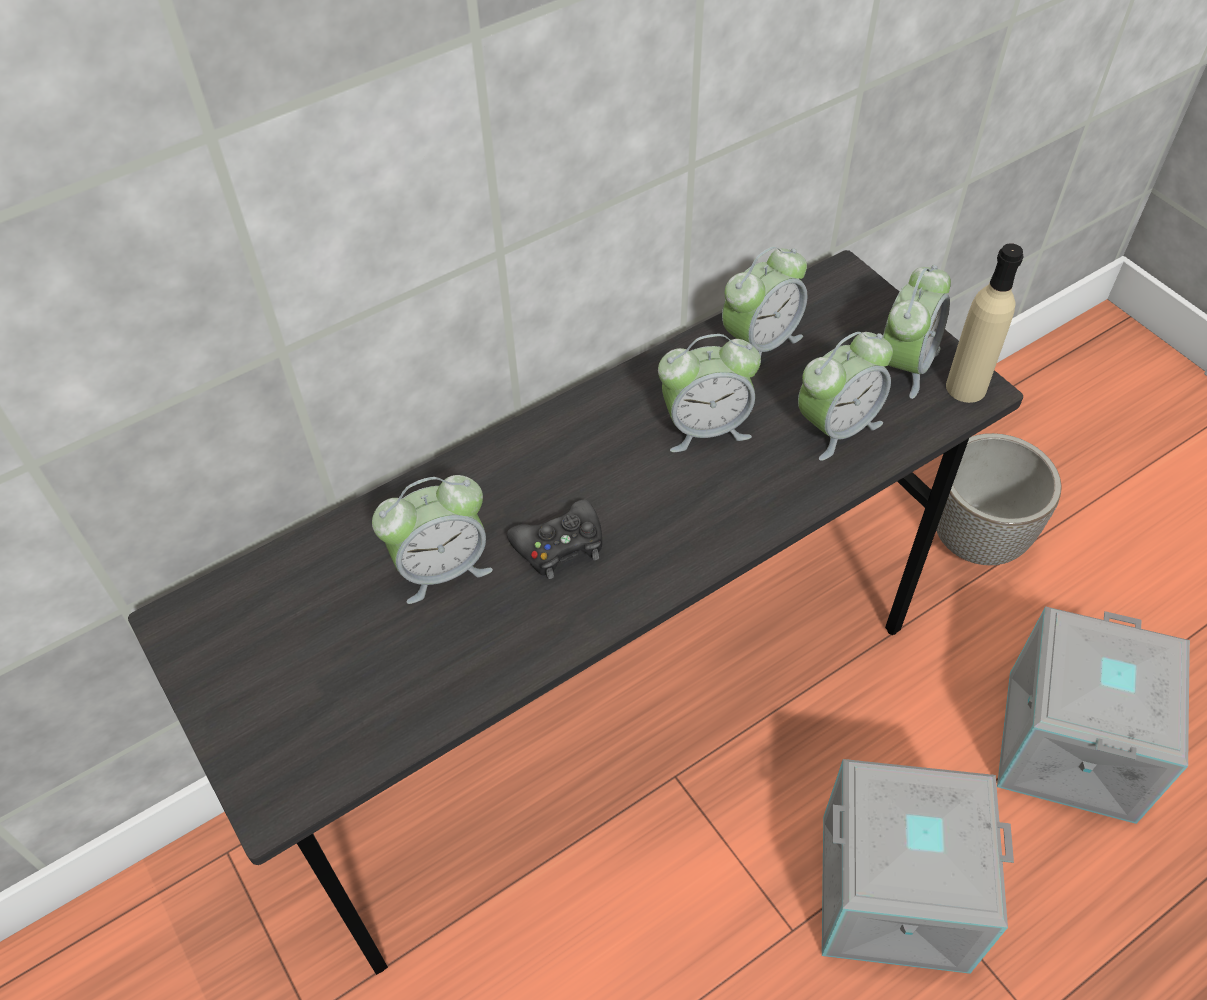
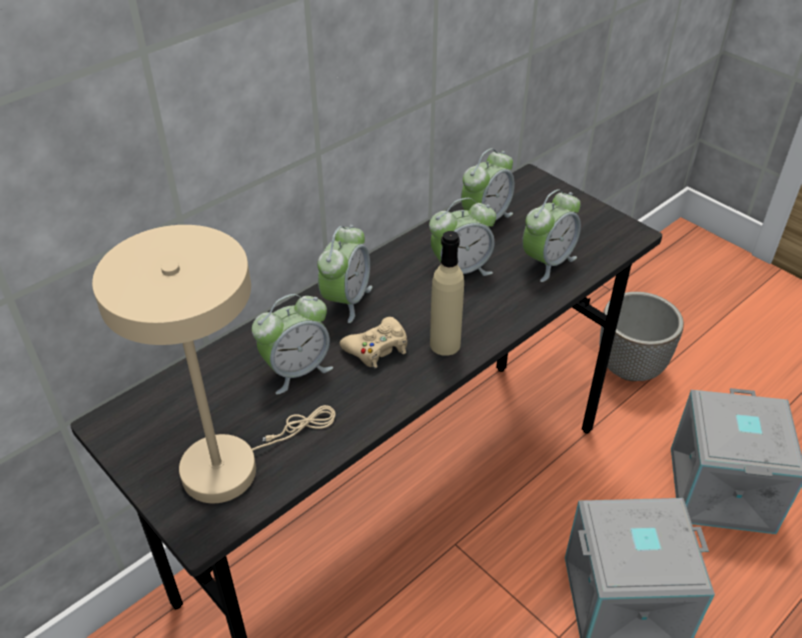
camera: 10 degrees left, 10 degrees down
black game controller [507,500,602,579] -> beige game controller [340,317,407,369]
alarm clock [883,265,951,399] -> alarm clock moved to [317,225,372,323]
beige bottle [946,243,1024,403] -> beige bottle moved to [430,231,464,356]
none -> beige table lamp [92,225,336,503]

